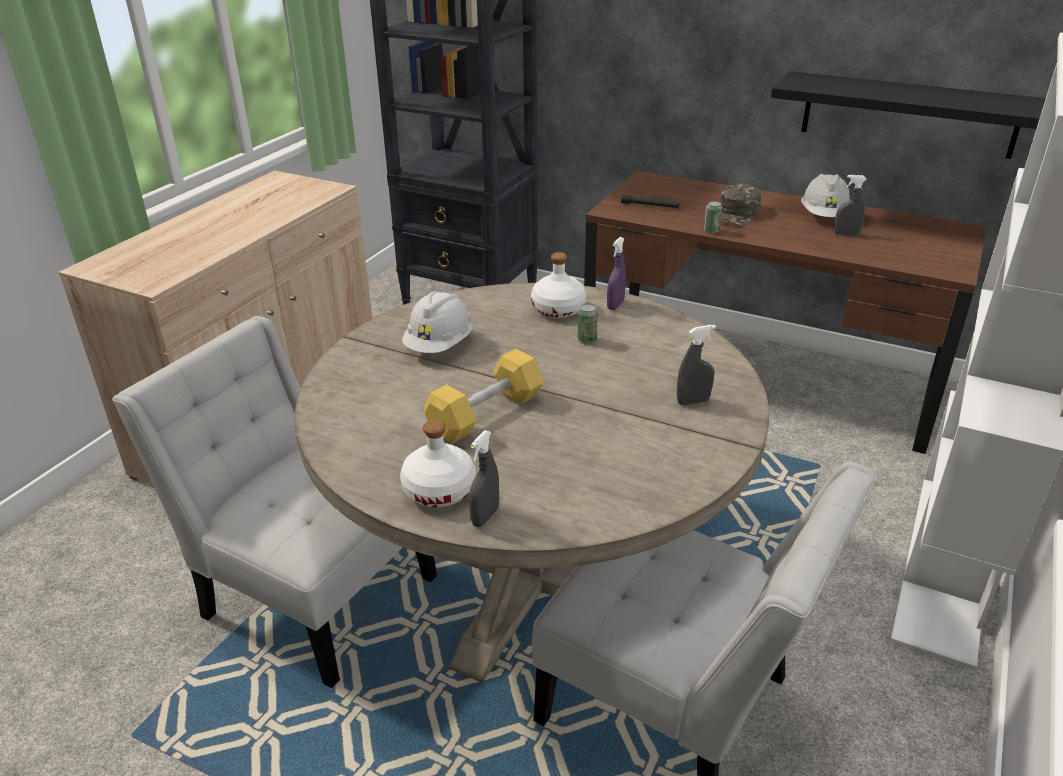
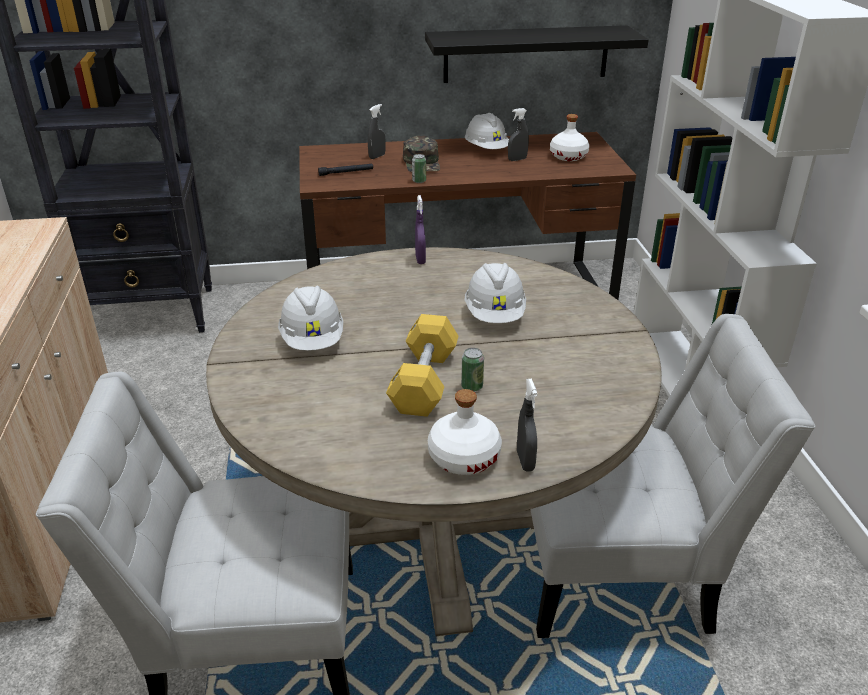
camera: 35 degrees left, 0 degrees up
white bottle [531,252,586,318] -> white bottle moved to [550,114,589,161]
can [577,304,598,344] -> can moved to [461,348,484,392]
grey spray bottle [677,325,716,405] -> grey spray bottle moved to [368,104,386,159]
none -> white hard hat [464,263,526,323]

